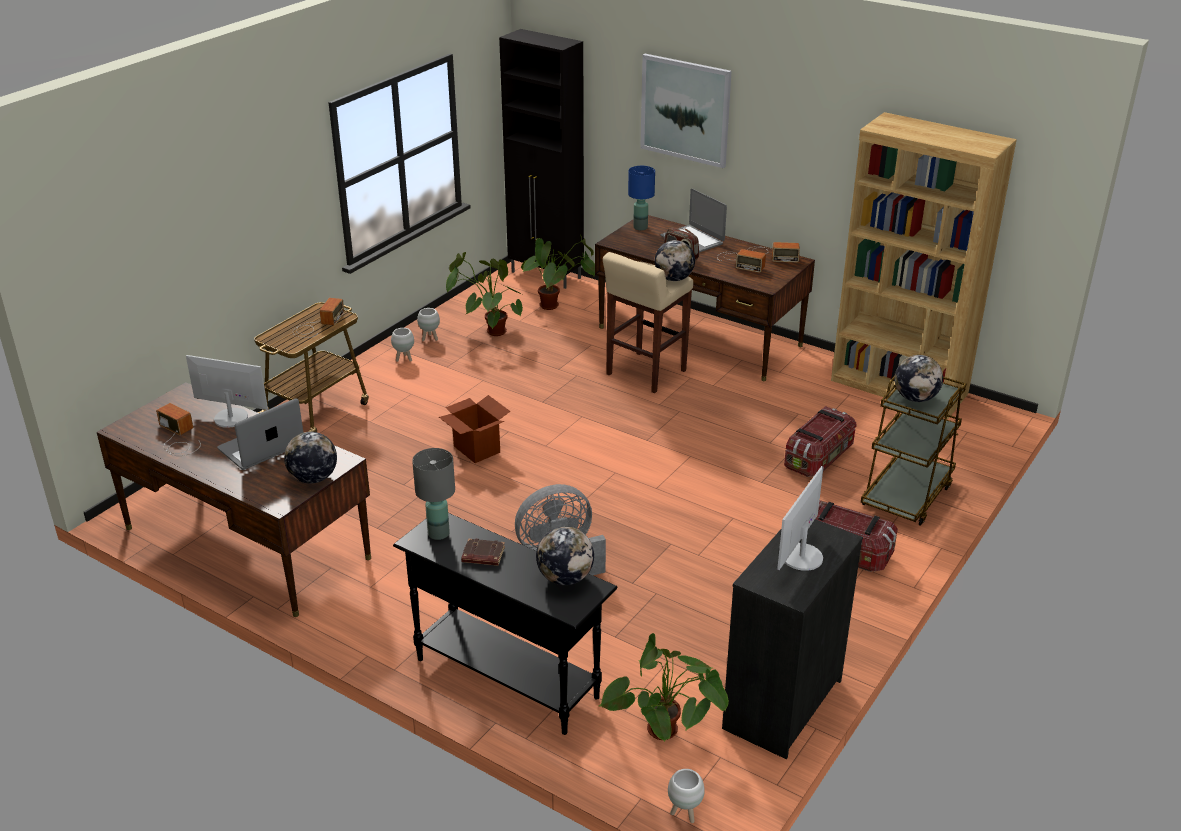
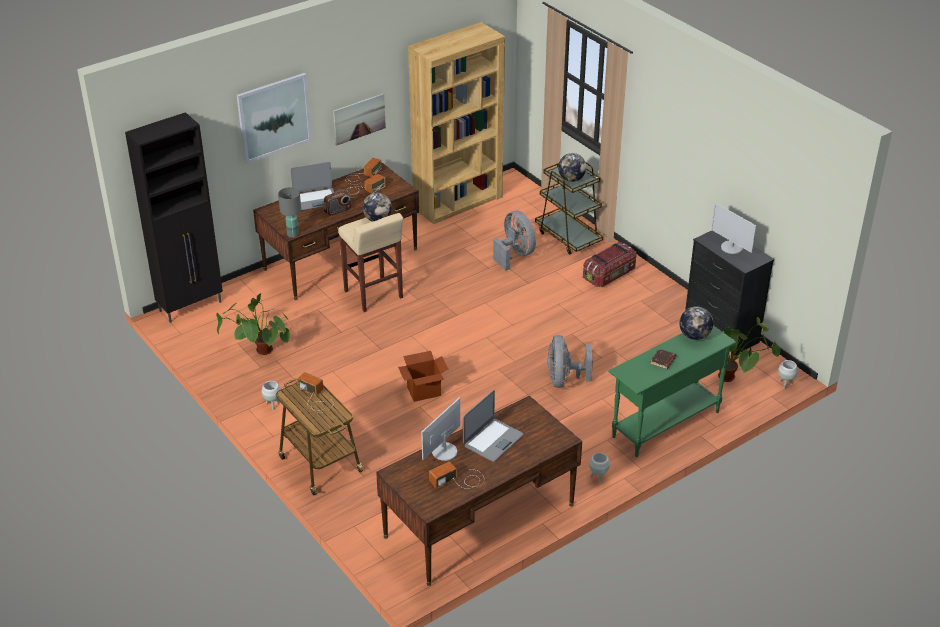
camera: 70 degrees left, 5 degrees up
laptop [217,398,303,470] -> laptop turned 120 degrees counterclockwise [463,390,524,462]
globe [284,432,337,484] -> none
black console table [393,513,618,735] -> green console table [608,326,737,457]
grey table lamp [412,448,455,540] -> grey table lamp moved to [278,187,301,238]
white planter [417,308,440,341] -> white planter moved to [589,453,610,484]
potted plant [521,234,595,310] -> none
blue table lamp [628,166,655,230] -> none
storage box [784,406,857,477] -> grey fan [493,211,536,270]
none -> picture [333,94,386,146]

